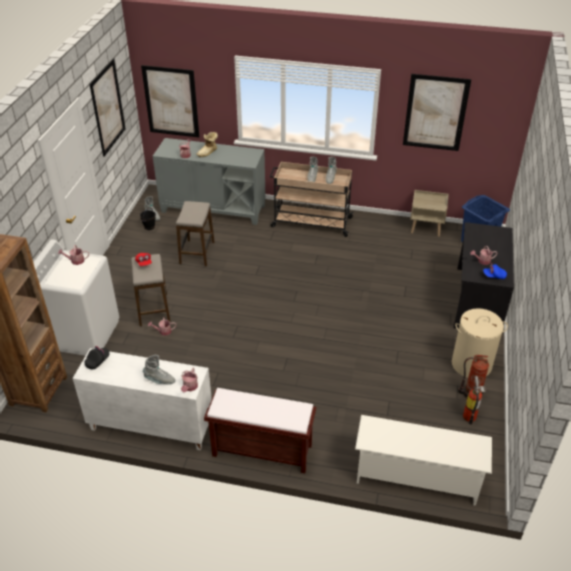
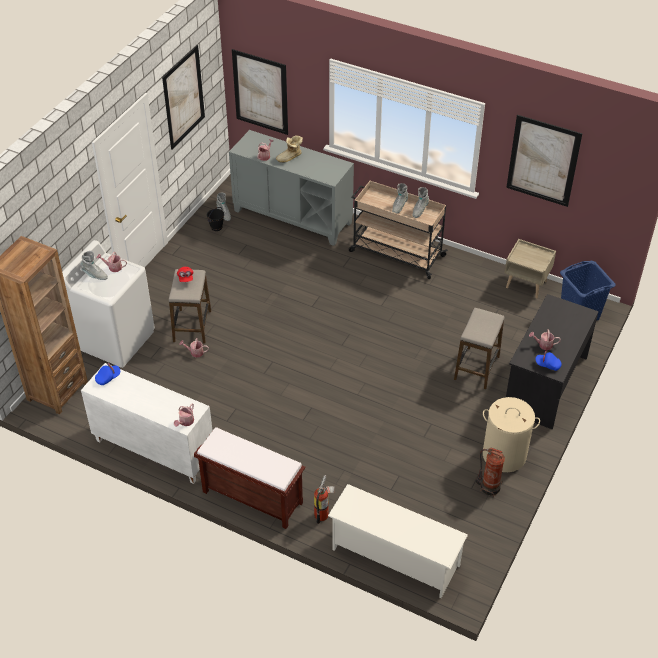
camera: 15 degrees right, 5 degrees up
black cap [85,346,109,369] -> blue cap [95,363,120,385]
grey boot [143,355,175,384] -> grey boot moved to [81,251,108,280]
stool [176,201,215,266] -> stool moved to [454,308,504,389]
fire extinguisher [463,376,486,425] -> fire extinguisher moved to [314,475,335,524]

